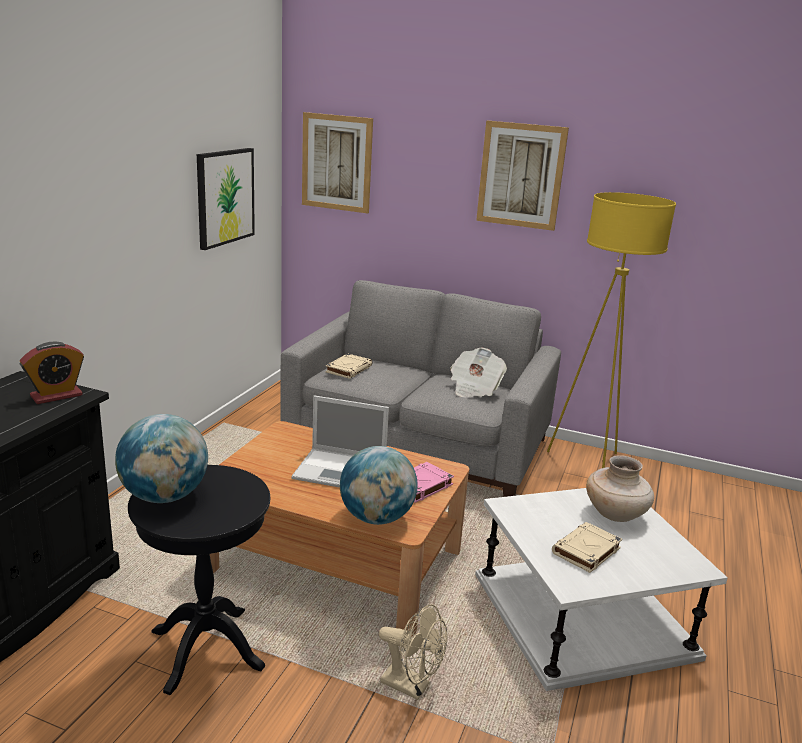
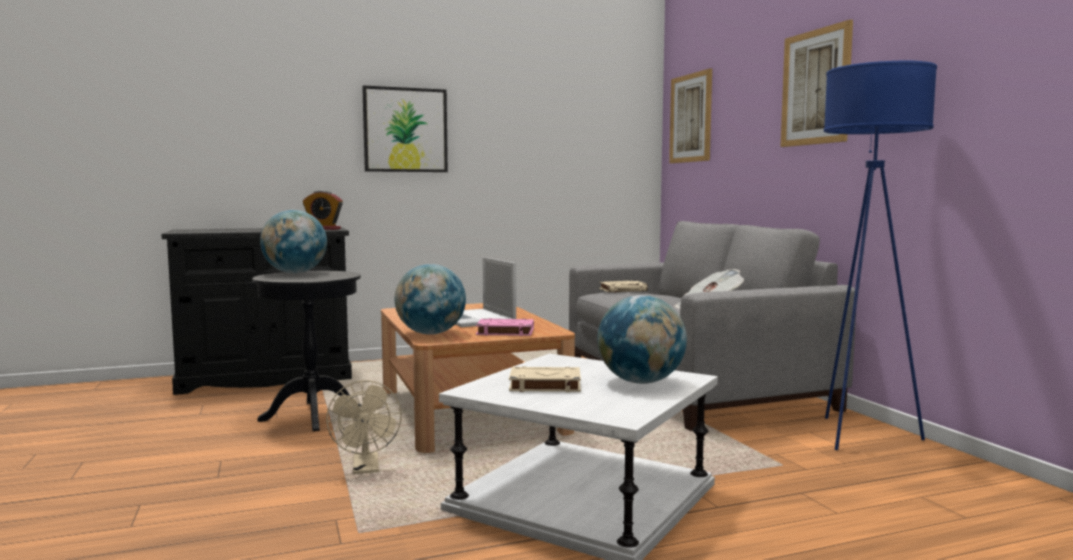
camera: 50 degrees right, 15 degrees down
picture [197,148,255,250] -> picture moved to [362,86,448,172]
yellow floor lamp [547,192,676,468] -> blue floor lamp [824,60,937,450]
beige vase [586,455,654,522] -> globe [598,295,687,384]

